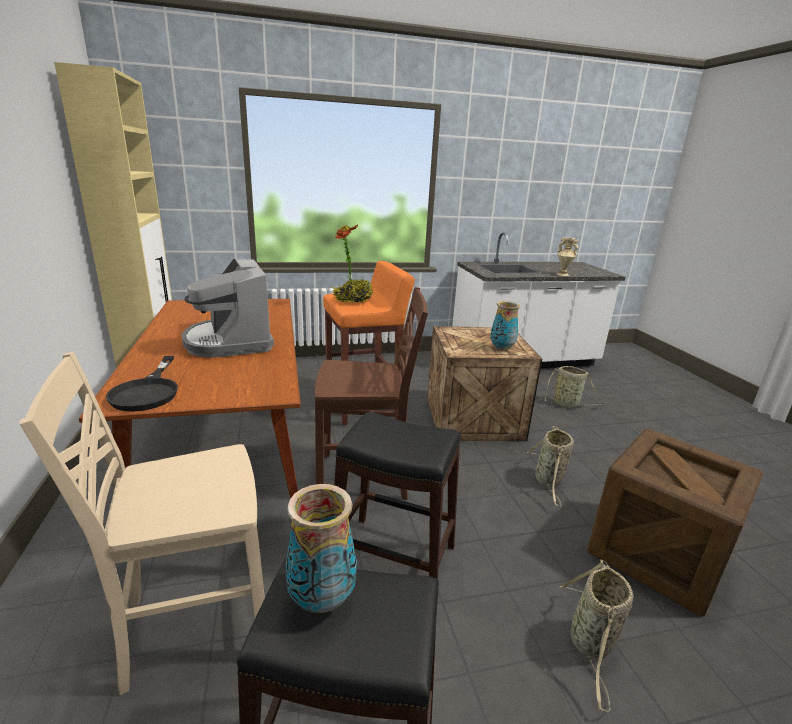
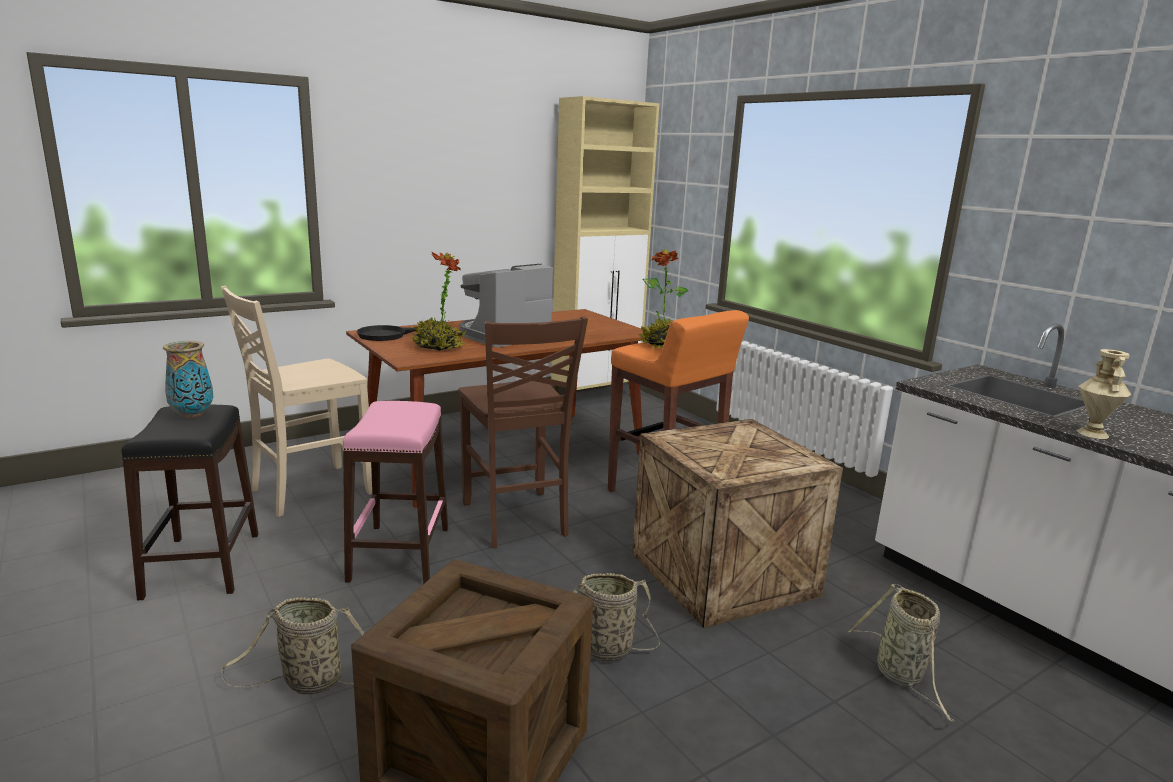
camera: 70 degrees right, 5 degrees down
beige chair [20,352,265,695] -> beige chair turned 90 degrees counterclockwise [221,286,372,517]
black stool [334,411,461,579] -> pink stool [343,401,448,584]
vase [490,301,520,351] -> none
none -> potted plant [412,252,467,351]

